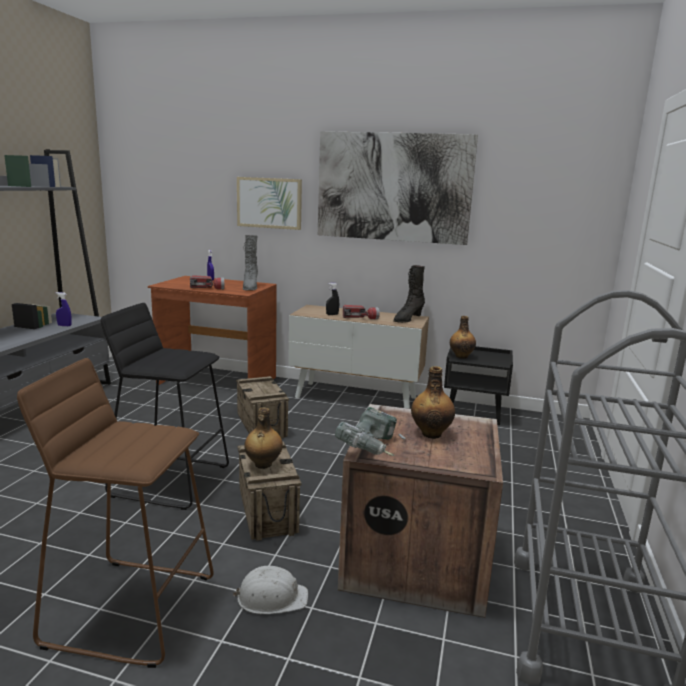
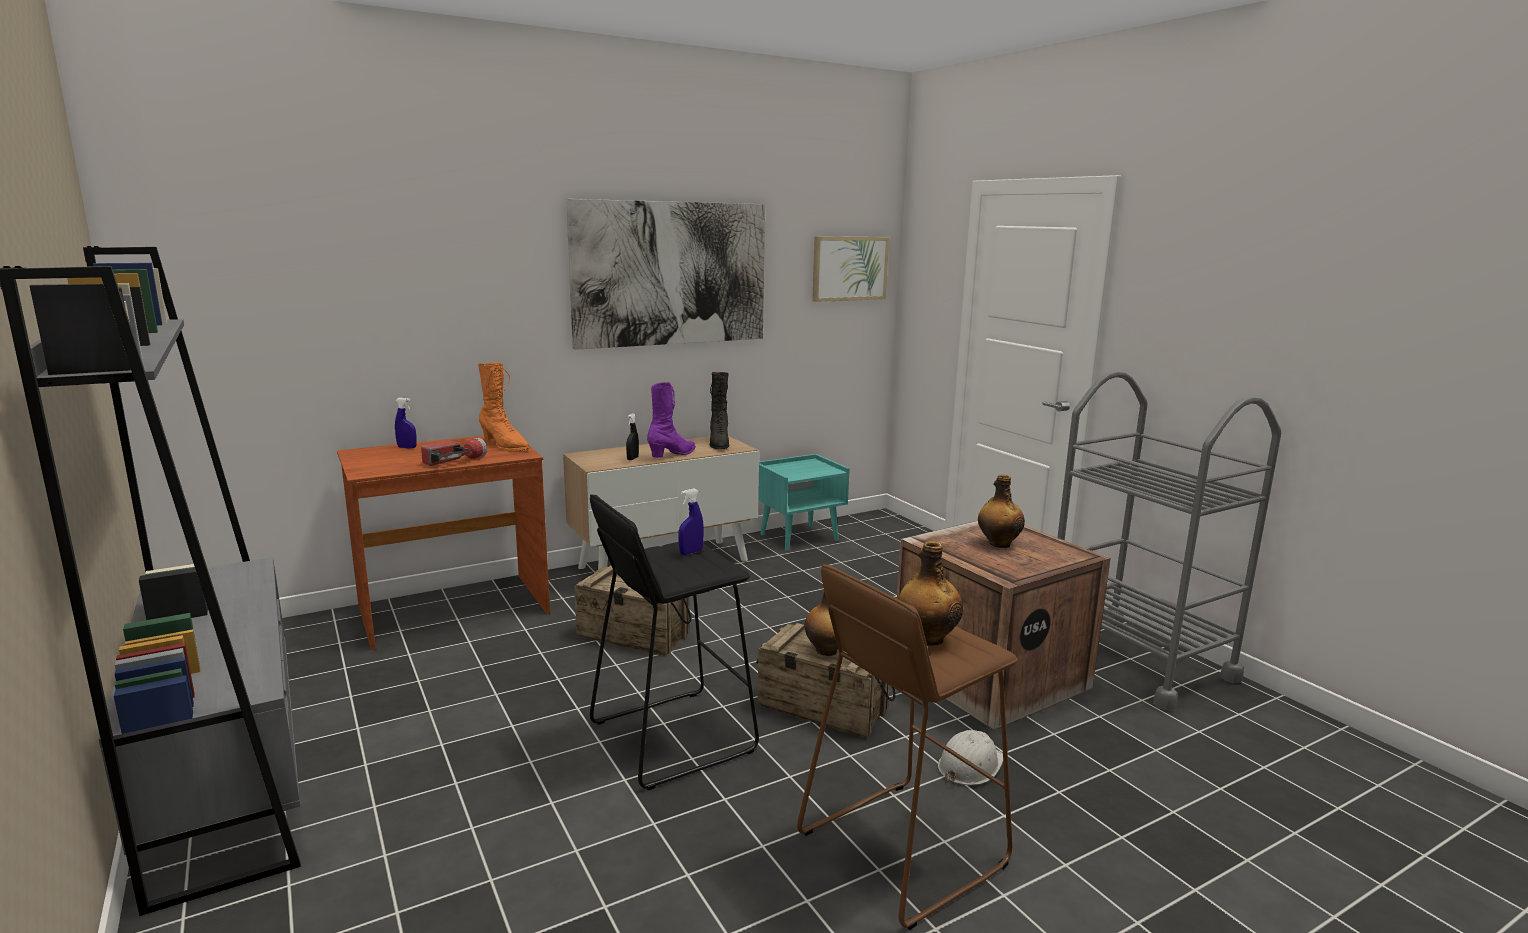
camera: 45 degrees left, 0 degrees up
blue spray bottle [56,292,72,326] -> blue spray bottle moved to [678,488,704,555]
picture [237,177,302,230] -> picture moved to [812,237,889,302]
grey boot [243,235,258,291] -> orange boot [478,363,529,451]
power drill [335,407,406,456] -> none
flashlight [343,305,380,319] -> purple boot [647,382,696,458]
black nightstand [444,346,513,425] -> turquoise nightstand [758,454,850,551]
bottle [450,316,476,359] -> bottle moved to [898,541,963,646]

